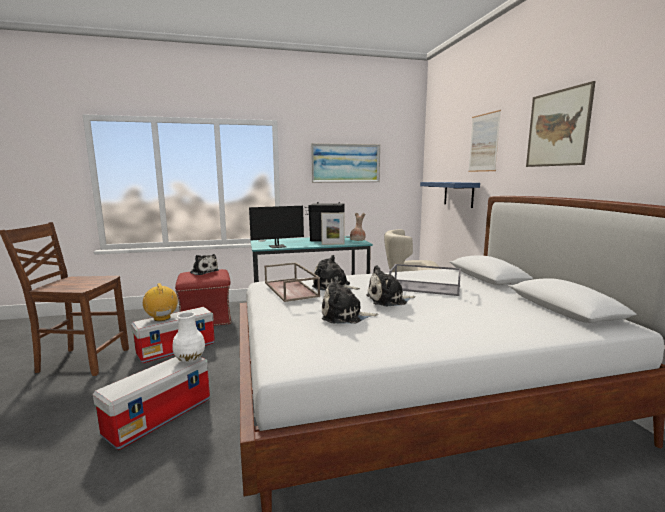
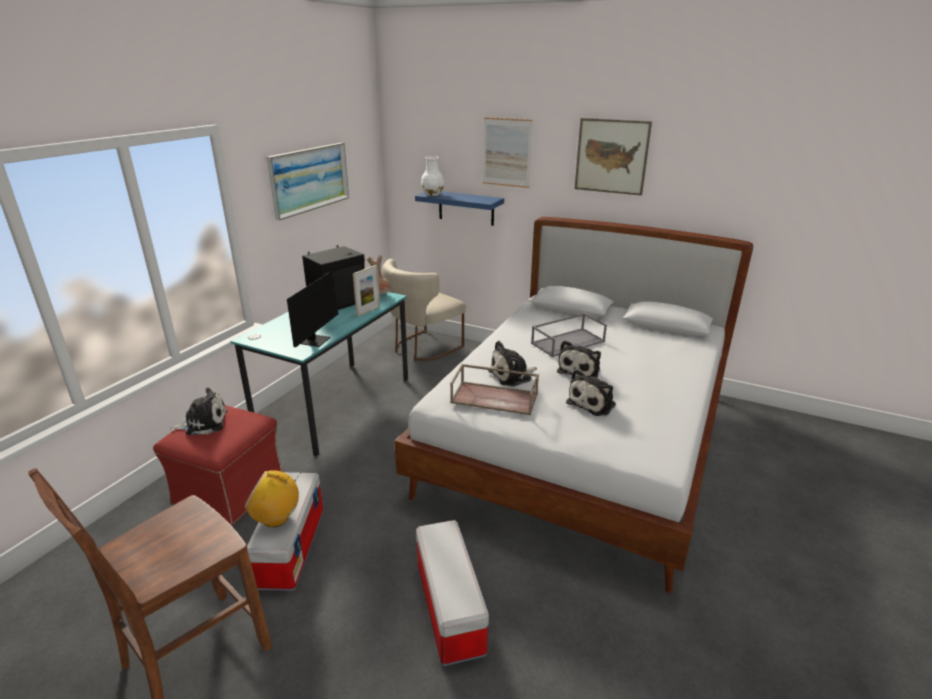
camera: 50 degrees left, 15 degrees up
white vase [172,312,205,363] -> white vase moved to [421,156,444,196]

